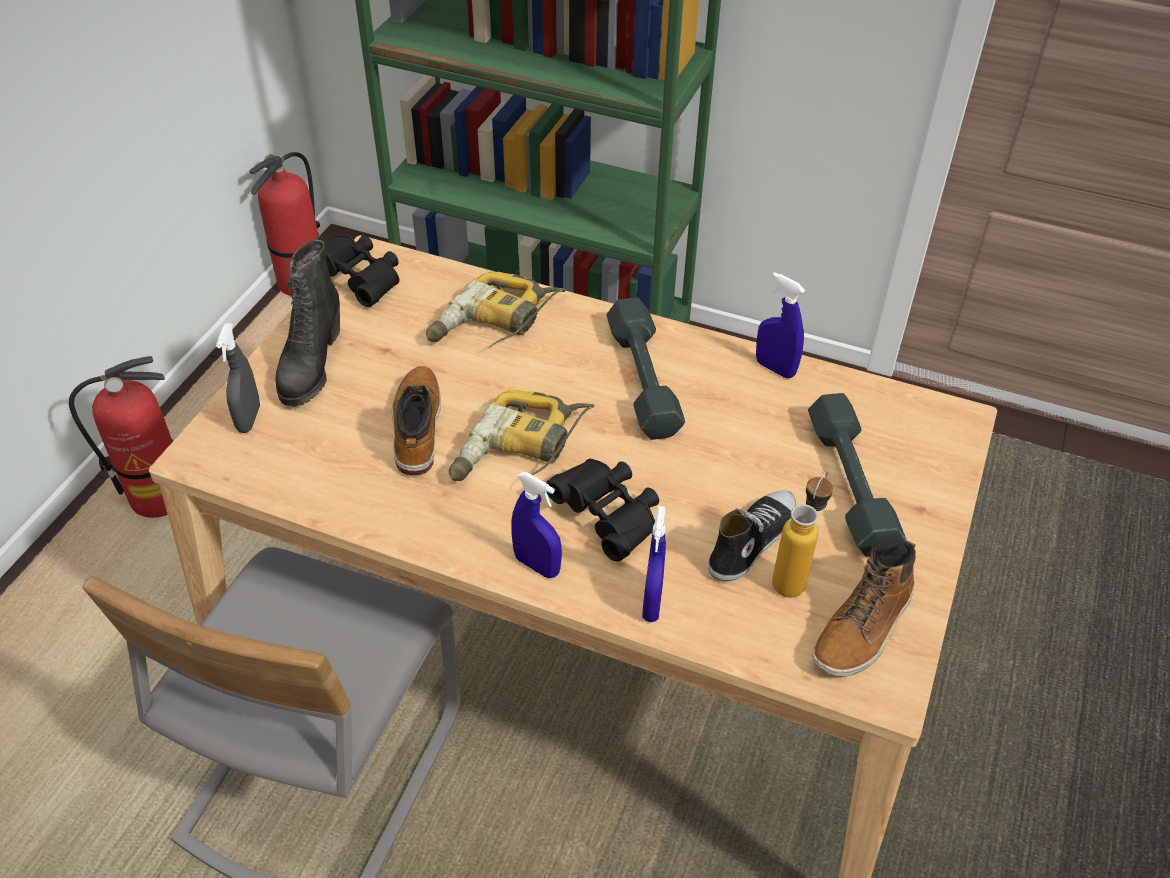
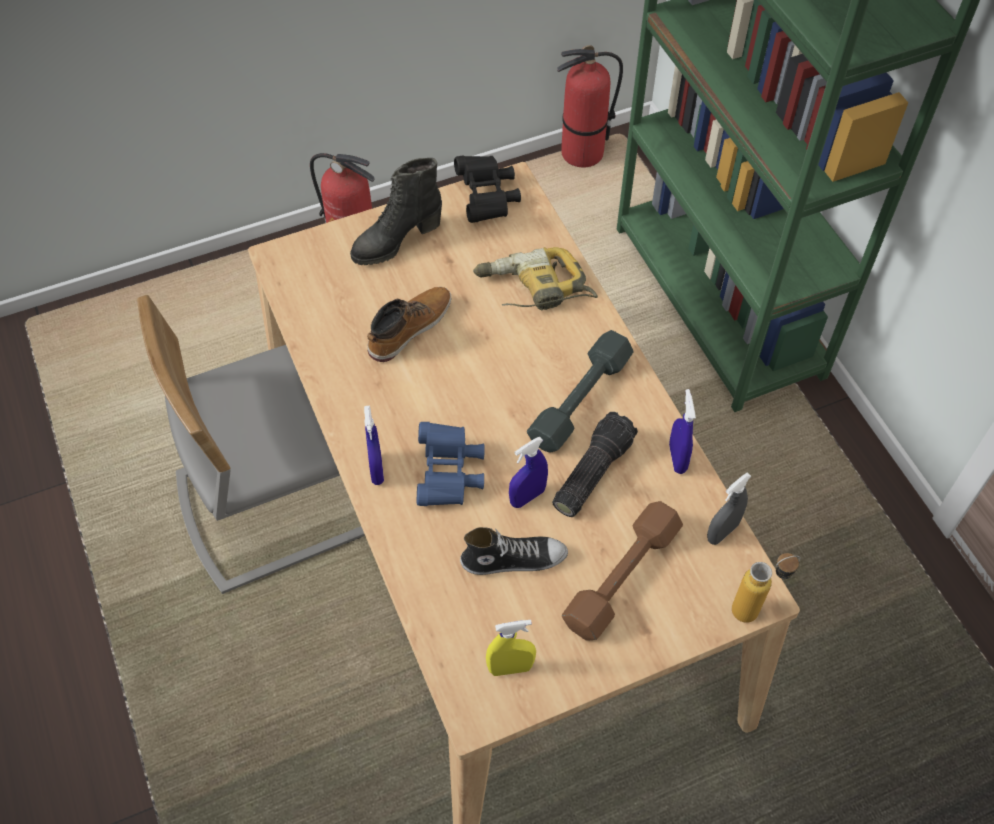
camera: 45 degrees right, 10 degrees up
grey spray bottle [216,323,260,433] -> grey spray bottle moved to [707,473,751,545]
power drill [449,390,594,481] -> none
black binoculars [546,459,659,561] -> blue binoculars [417,422,485,506]
blue spray bottle [642,506,666,622] -> blue spray bottle moved to [509,437,548,508]
bottle [772,472,833,598] -> bottle moved to [732,553,801,623]
grey dumbbell [808,393,906,557] -> brown dumbbell [562,501,683,641]
boot [812,540,916,677] -> yellow spray bottle [486,620,536,676]
none -> flashlight [552,412,638,517]

